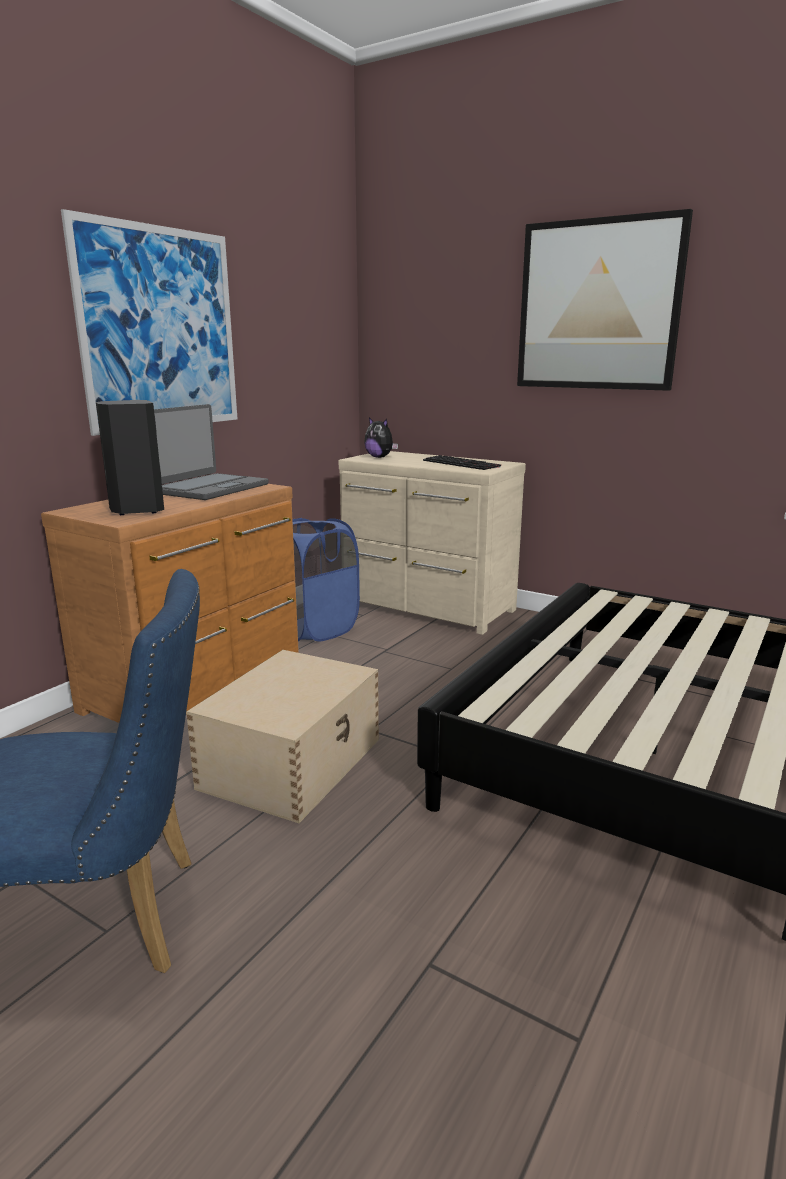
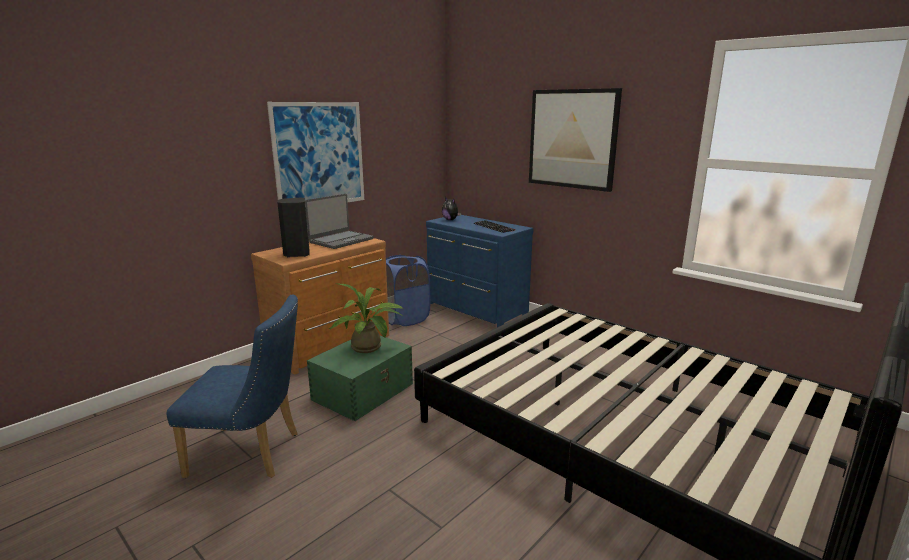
camera: 10 degrees right, 0 degrees up
beige storage box [186,650,379,823] -> green storage box [307,336,413,421]
beige dresser [339,451,526,635] -> blue dresser [426,215,534,327]
none -> potted plant [329,283,404,353]

